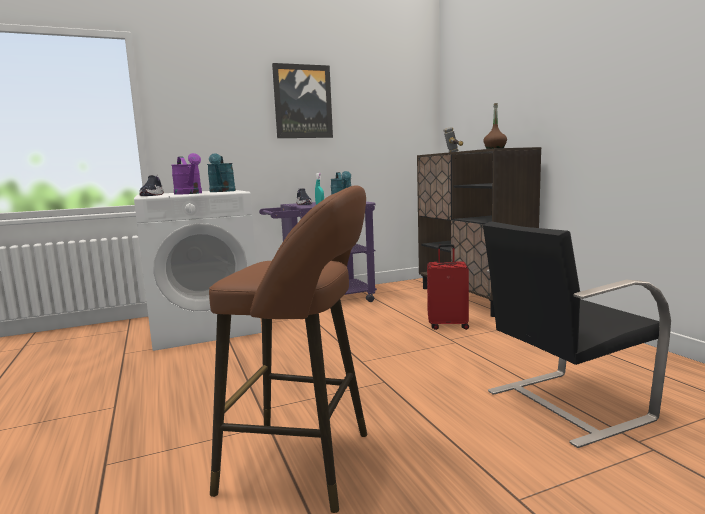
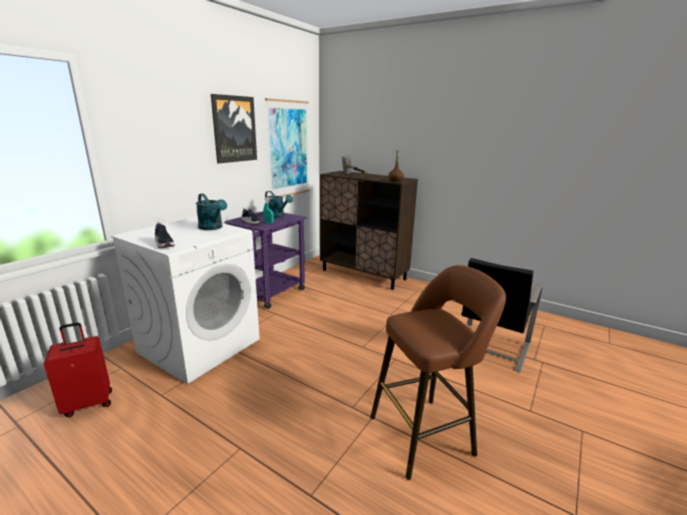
camera: 35 degrees left, 10 degrees up
purple watering can [172,153,202,195] -> none
red suitcase [427,244,469,330] -> red suitcase moved to [44,323,112,417]
none -> picture [265,98,310,197]

